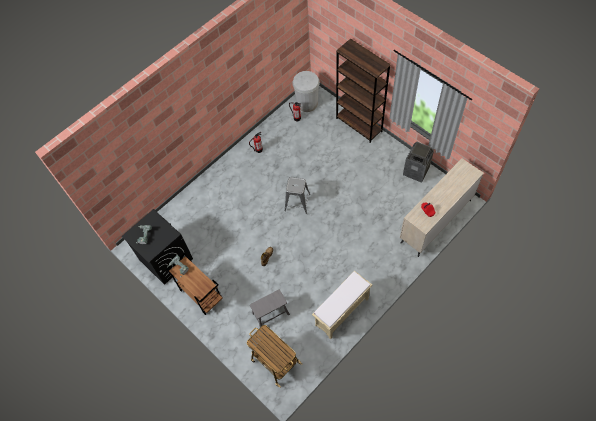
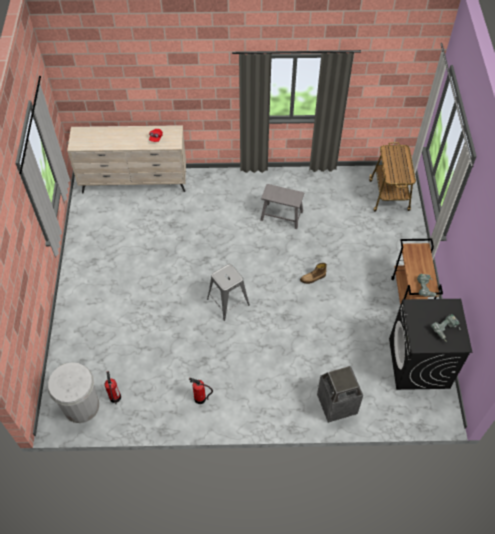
camera: 140 degrees left, 5 degrees down
grey stool [250,289,290,329] -> grey stool moved to [261,184,304,229]
beige bench [312,271,372,339] -> none
brown bookcase [336,38,391,143] -> none
trash can [403,142,434,183] -> trash can moved to [317,366,363,423]

